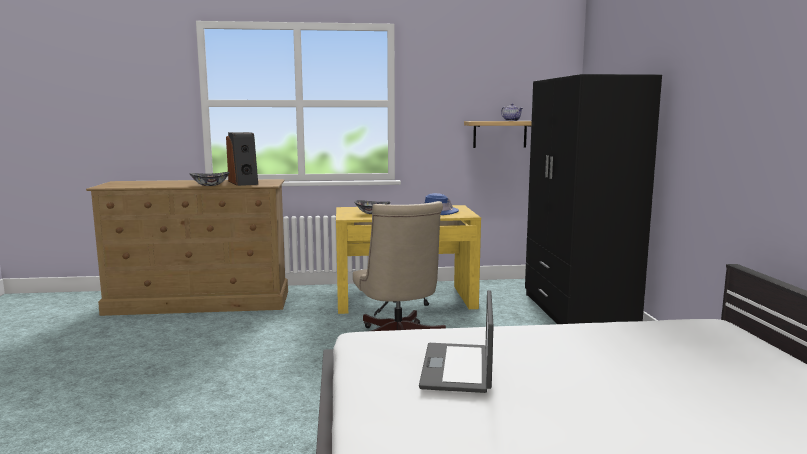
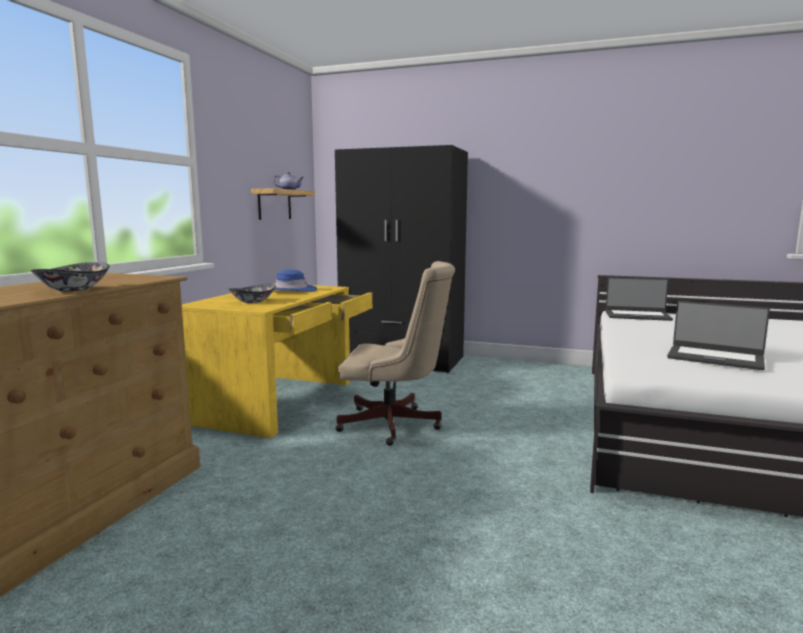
camera: 65 degrees left, 0 degrees up
speaker [226,132,258,186] -> none
none -> laptop [606,277,673,321]

